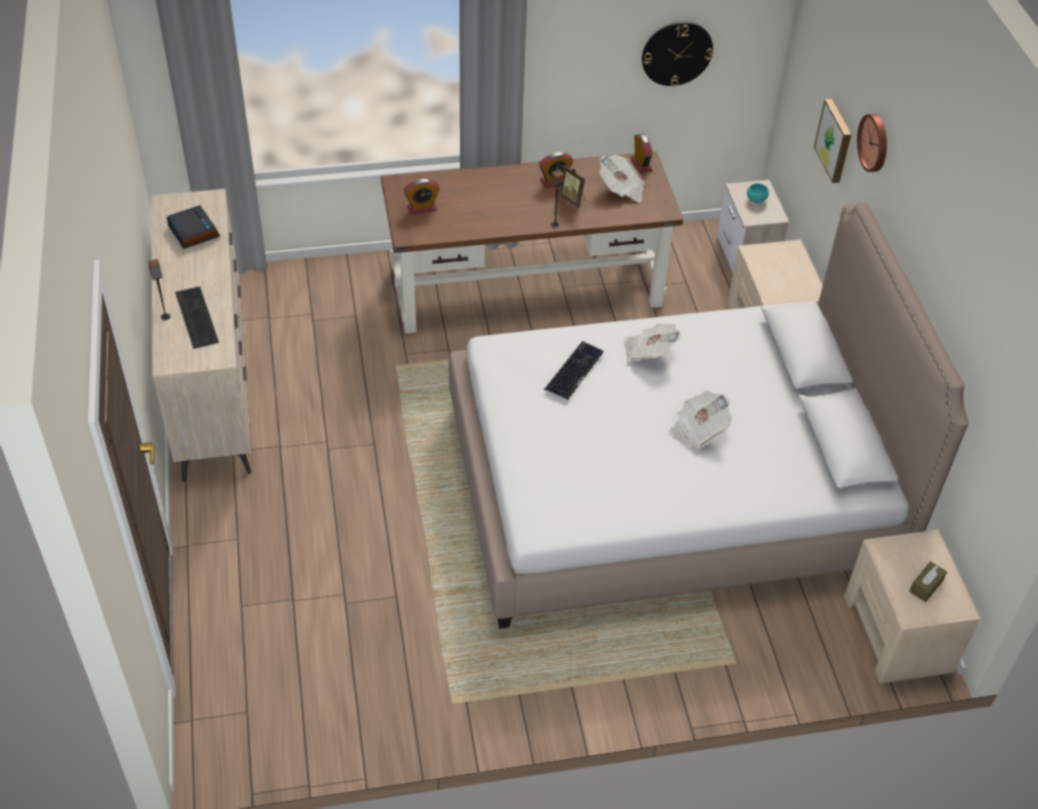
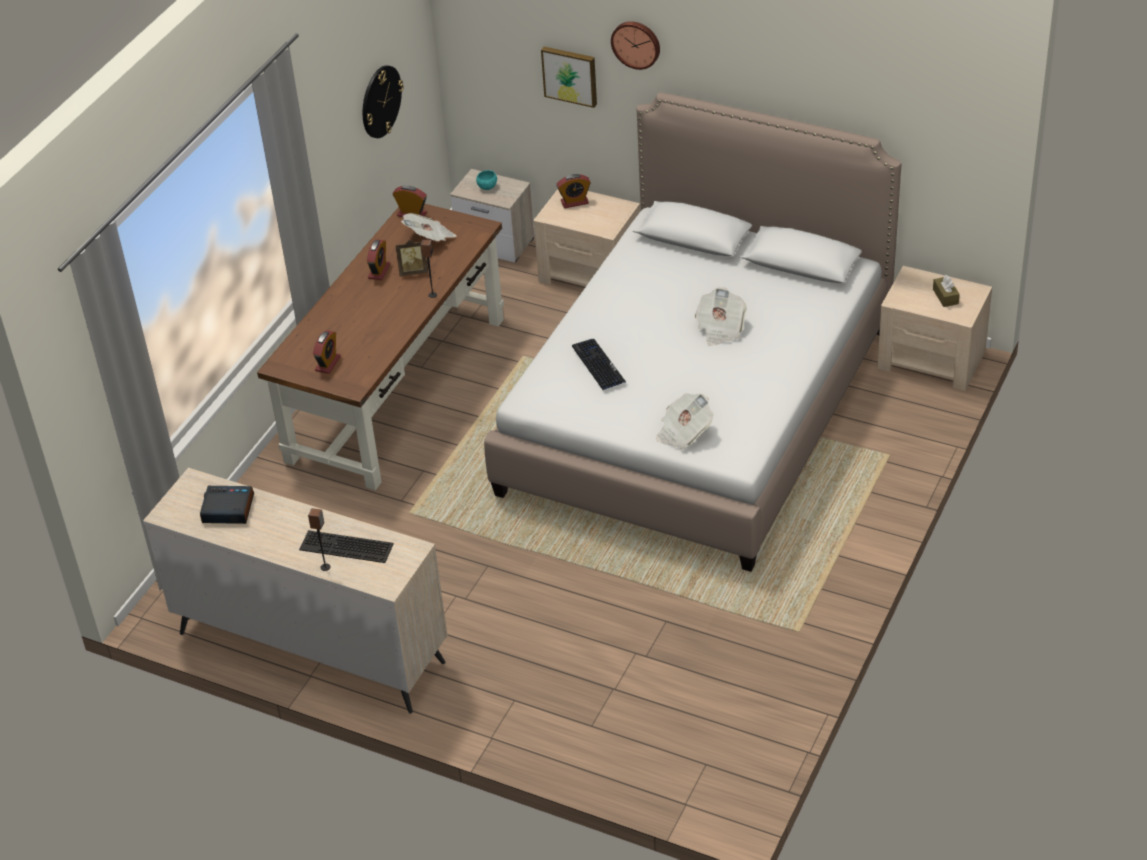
camera: 50 degrees left, 5 degrees down
newspaper [624,324,681,360] -> newspaper moved to [656,393,713,449]
none -> alarm clock [556,174,591,208]

